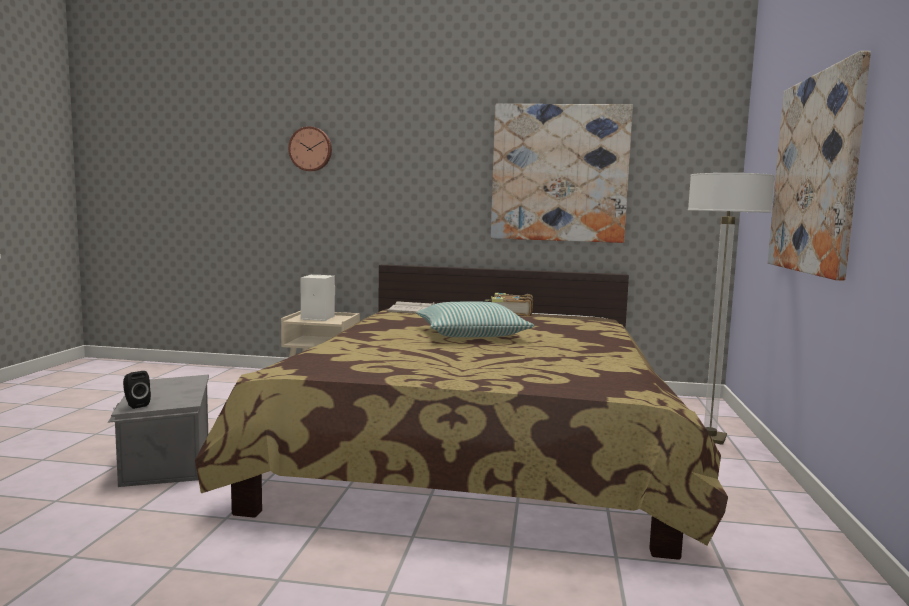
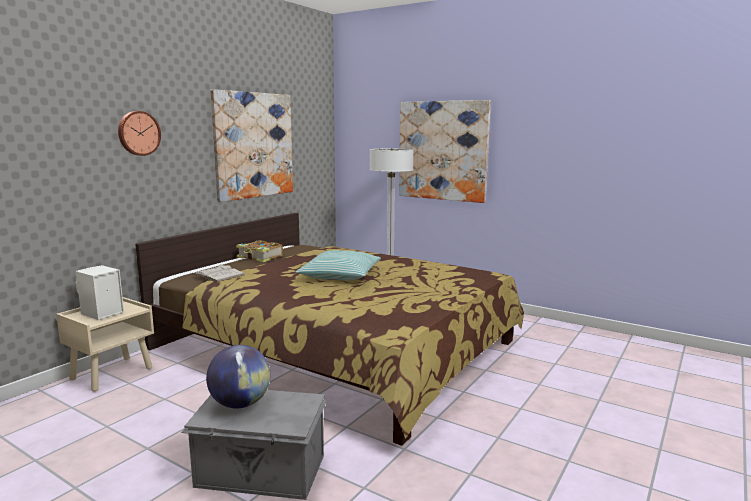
camera: 65 degrees left, 5 degrees up
black speaker [123,371,151,409] -> none
wall clock [288,126,332,171] -> wall clock moved to [118,111,161,156]
none -> globe [206,345,270,409]

